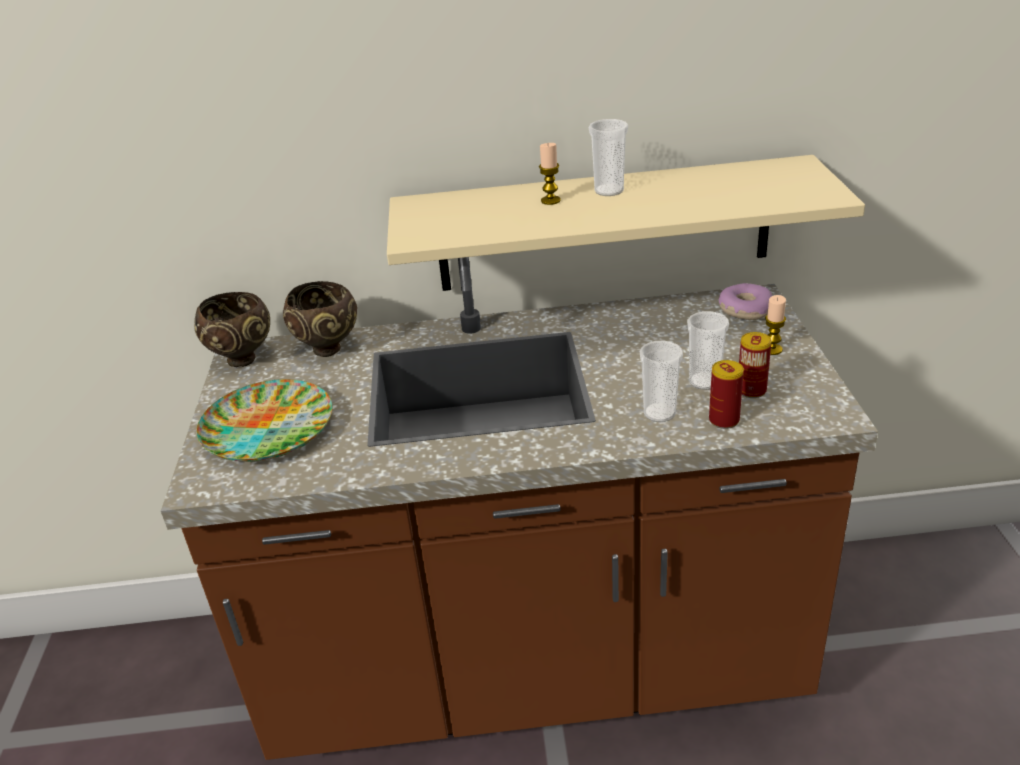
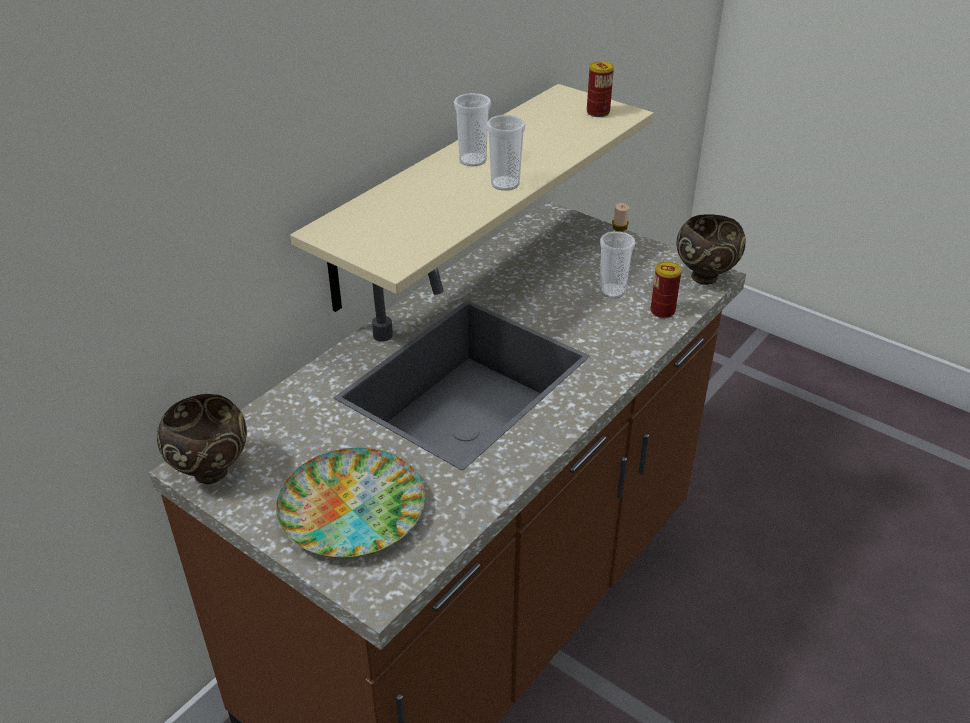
camera: 50 degrees left, 5 degrees up
brown bowl [283,281,357,357] -> brown bowl moved to [676,214,746,285]
candle [539,143,561,205] -> none
cup [639,341,683,422] -> cup moved to [487,115,525,191]
donut [719,283,772,320] -> none
can [739,332,772,398] -> can moved to [587,61,614,117]

